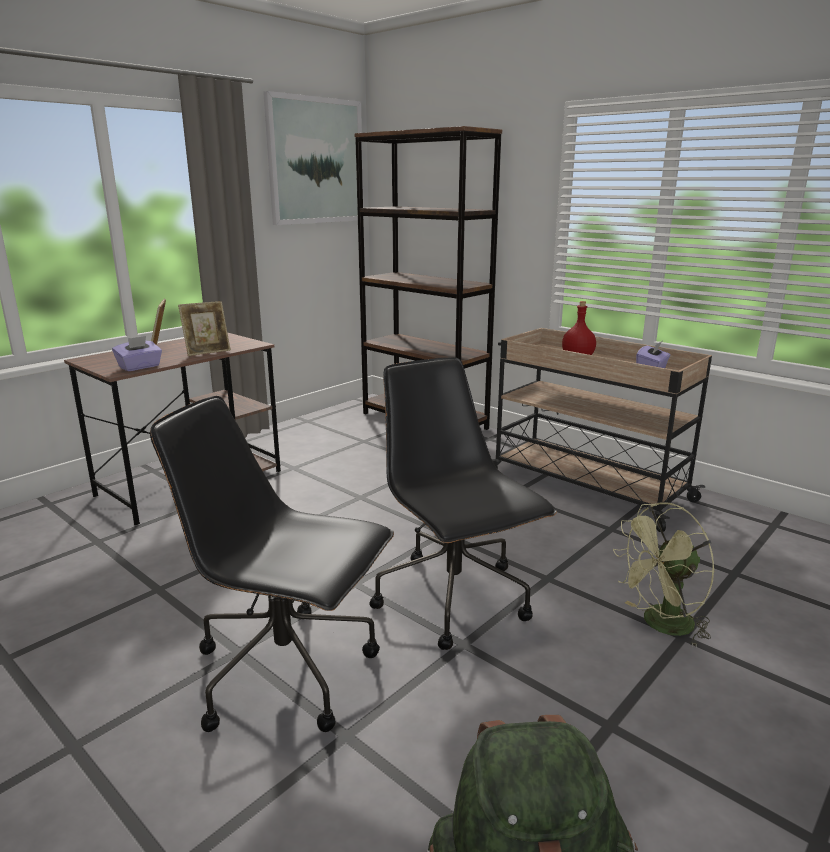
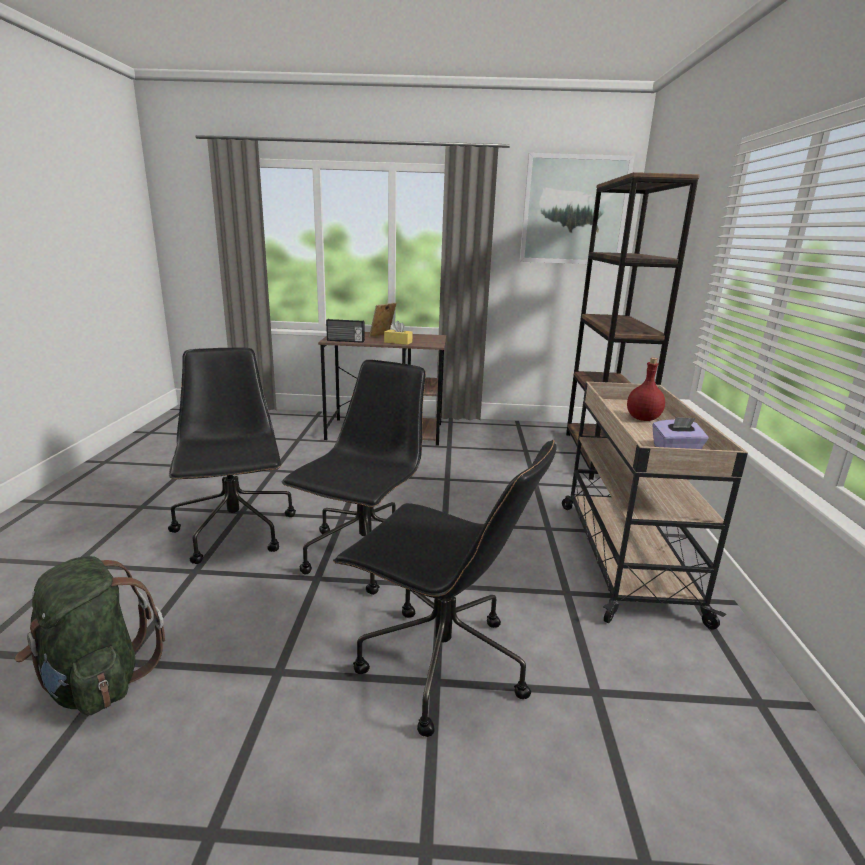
camera: 50 degrees right, 0 degrees up
purple tissue box [112,336,162,371] -> radio [326,319,365,343]
picture frame [178,301,231,356] -> yellow tissue box [384,321,412,345]
green fan [613,502,715,648] -> black office chair [333,439,557,737]

